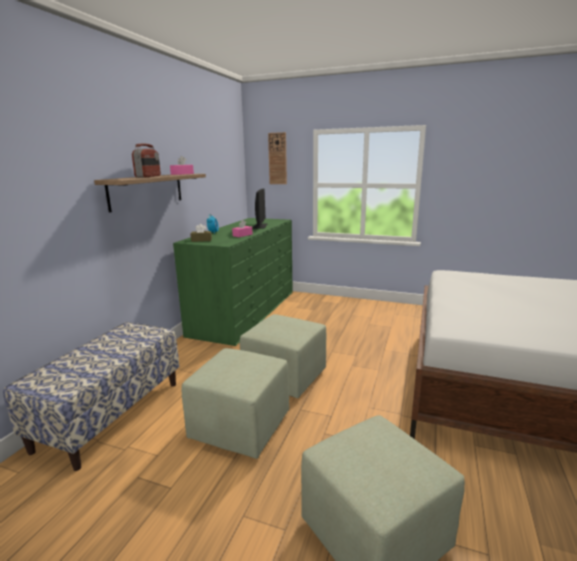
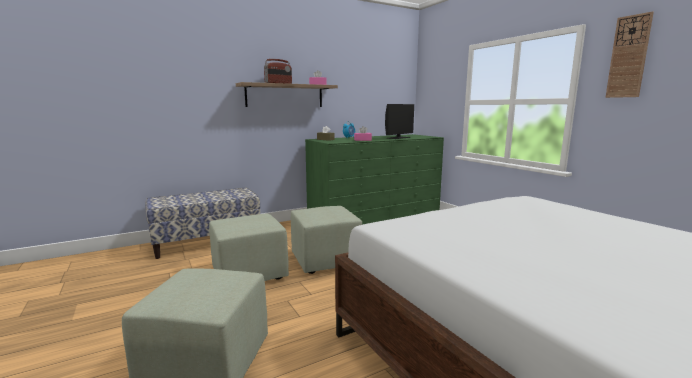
camera: 40 degrees right, 5 degrees down
wall clock [268,132,287,184] -> wall clock moved to [605,11,654,98]

